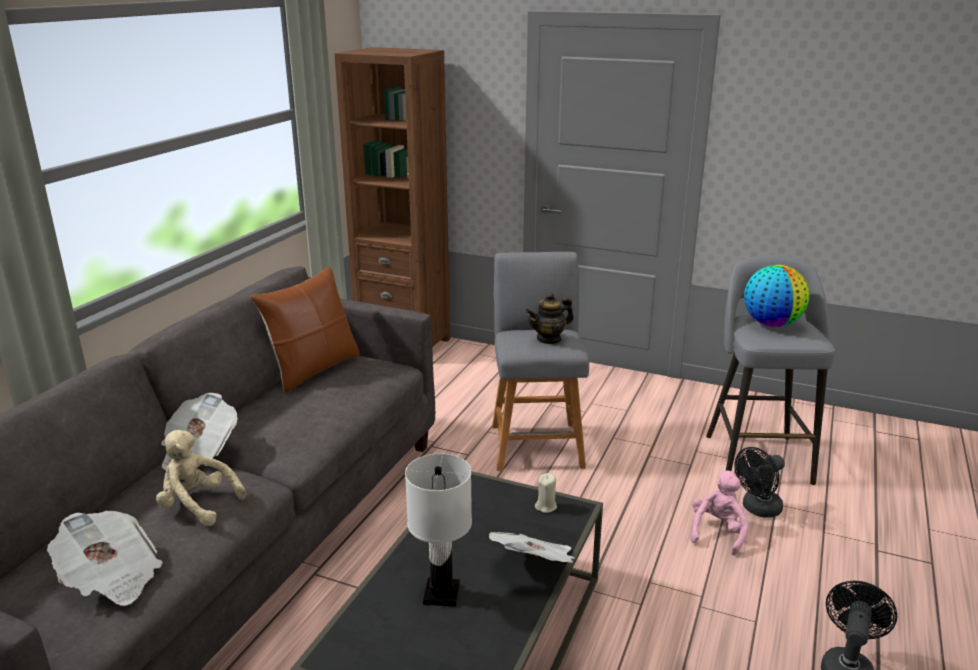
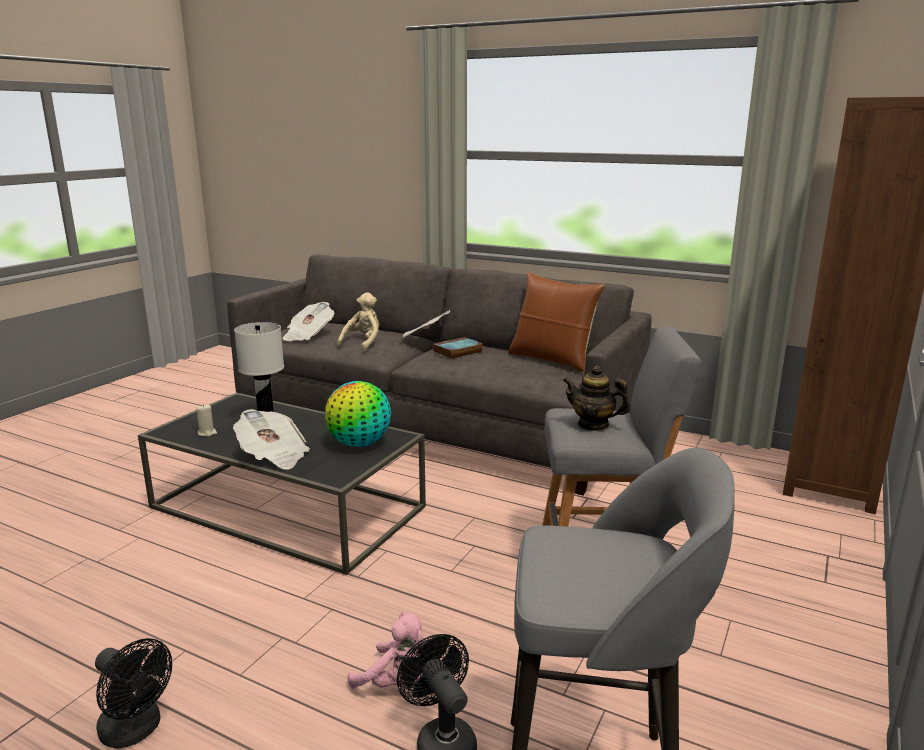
camera: 95 degrees right, 5 degrees down
teapot [526,292,574,344] -> teapot turned 45 degrees counterclockwise [563,366,630,431]
beige candle [535,473,557,513] -> beige candle moved to [196,404,217,437]
globe [744,265,810,327] -> globe moved to [325,381,391,447]
none -> book [433,337,483,359]

